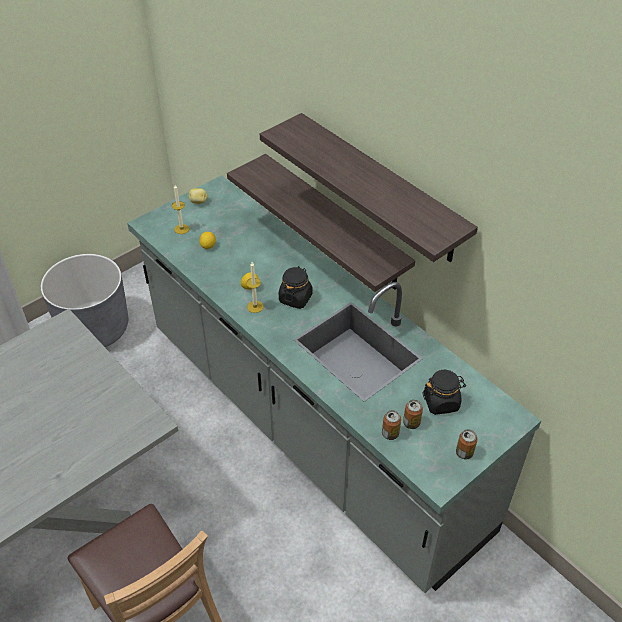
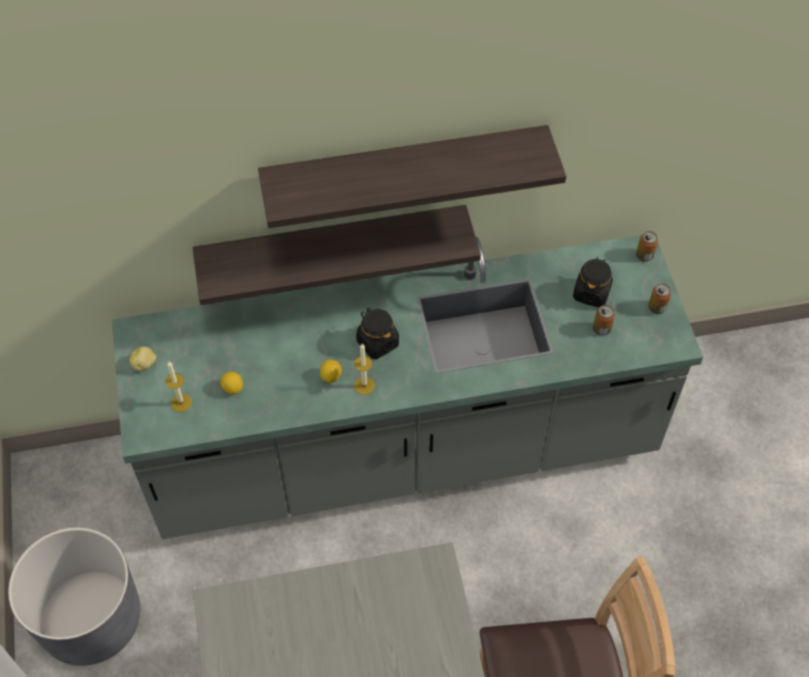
camera: 60 degrees left, 10 degrees up
can [382,410,401,440] -> can moved to [636,231,658,262]

